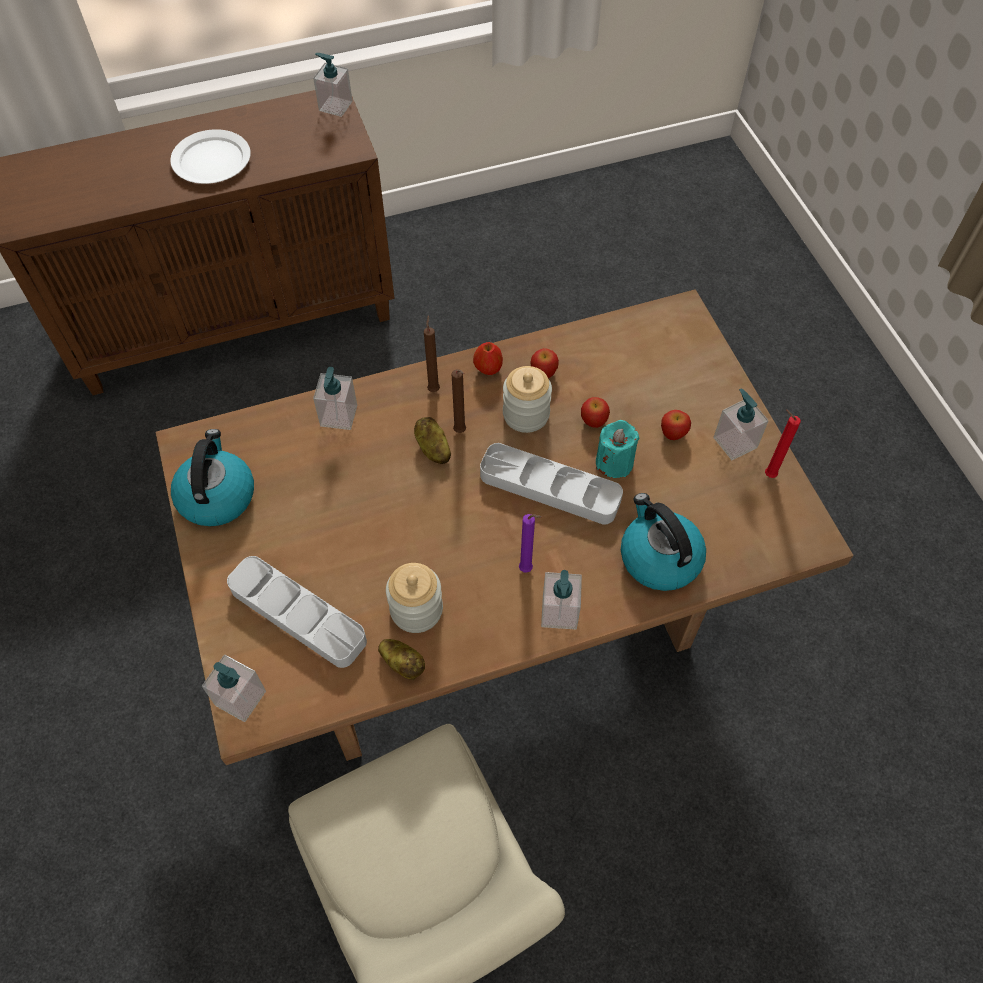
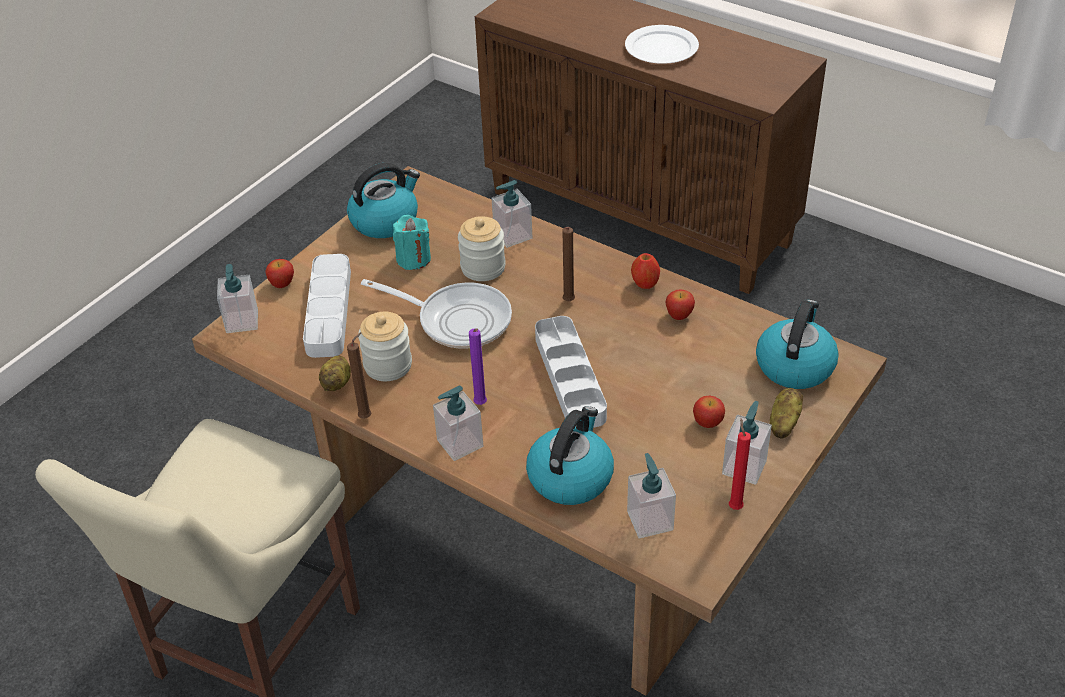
camera: 55 degrees right, 15 degrees down
soap dispenser [313,53,352,117] -> soap dispenser moved to [627,453,676,539]
potato [414,417,451,464] -> potato moved to [770,388,803,438]
brown candle [424,315,440,392] -> brown candle moved to [347,332,371,419]
jar [503,366,552,433] -> jar moved to [458,216,506,281]
apple [581,397,610,428] -> apple moved to [266,259,294,288]
turquoise candle [596,420,640,478] -> turquoise candle moved to [393,215,431,270]
none -> frying pan [361,279,512,349]
none -> kettle [756,300,839,389]

